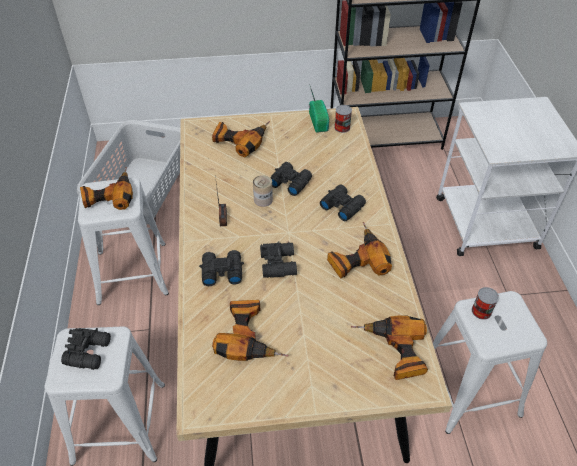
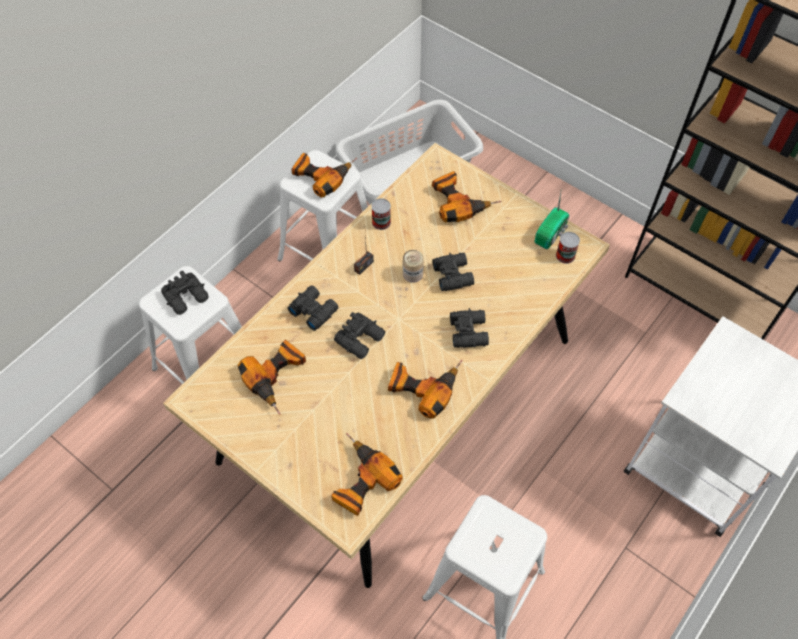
camera: 45 degrees right, 10 degrees up
can [472,287,499,320] -> can moved to [371,198,391,230]

